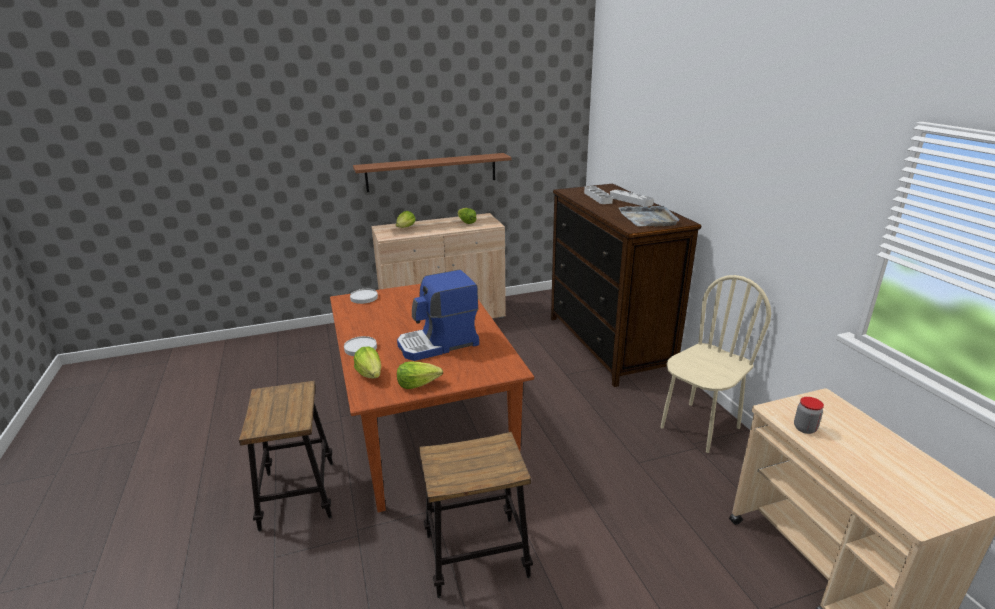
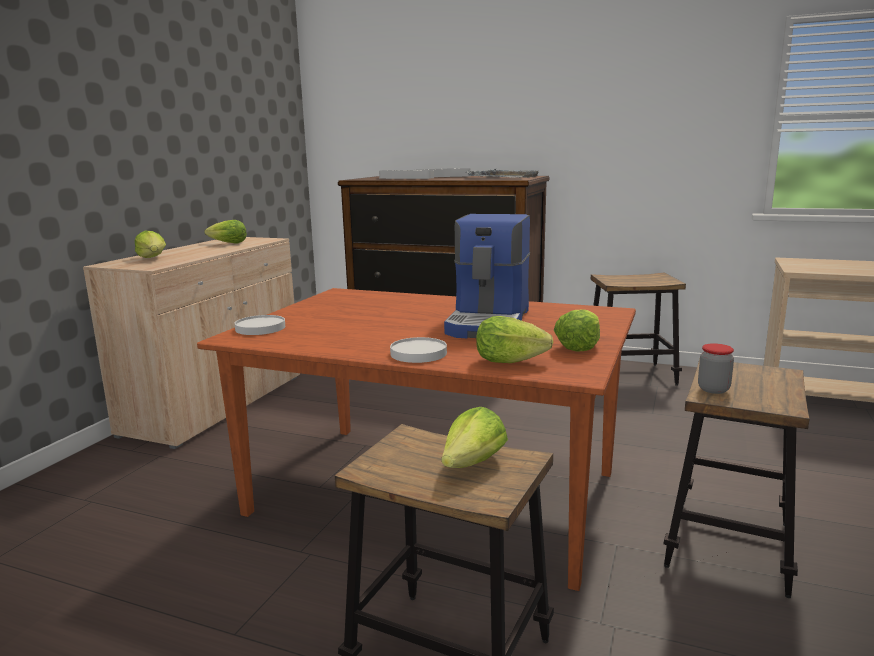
camera: 50 degrees left, 10 degrees down
brown shelf [353,153,511,192] -> none
beige chair [660,275,771,453] -> stool [591,273,686,386]
jar [794,397,824,434] -> jar moved to [698,343,734,394]
none -> lettuce [442,407,508,468]

